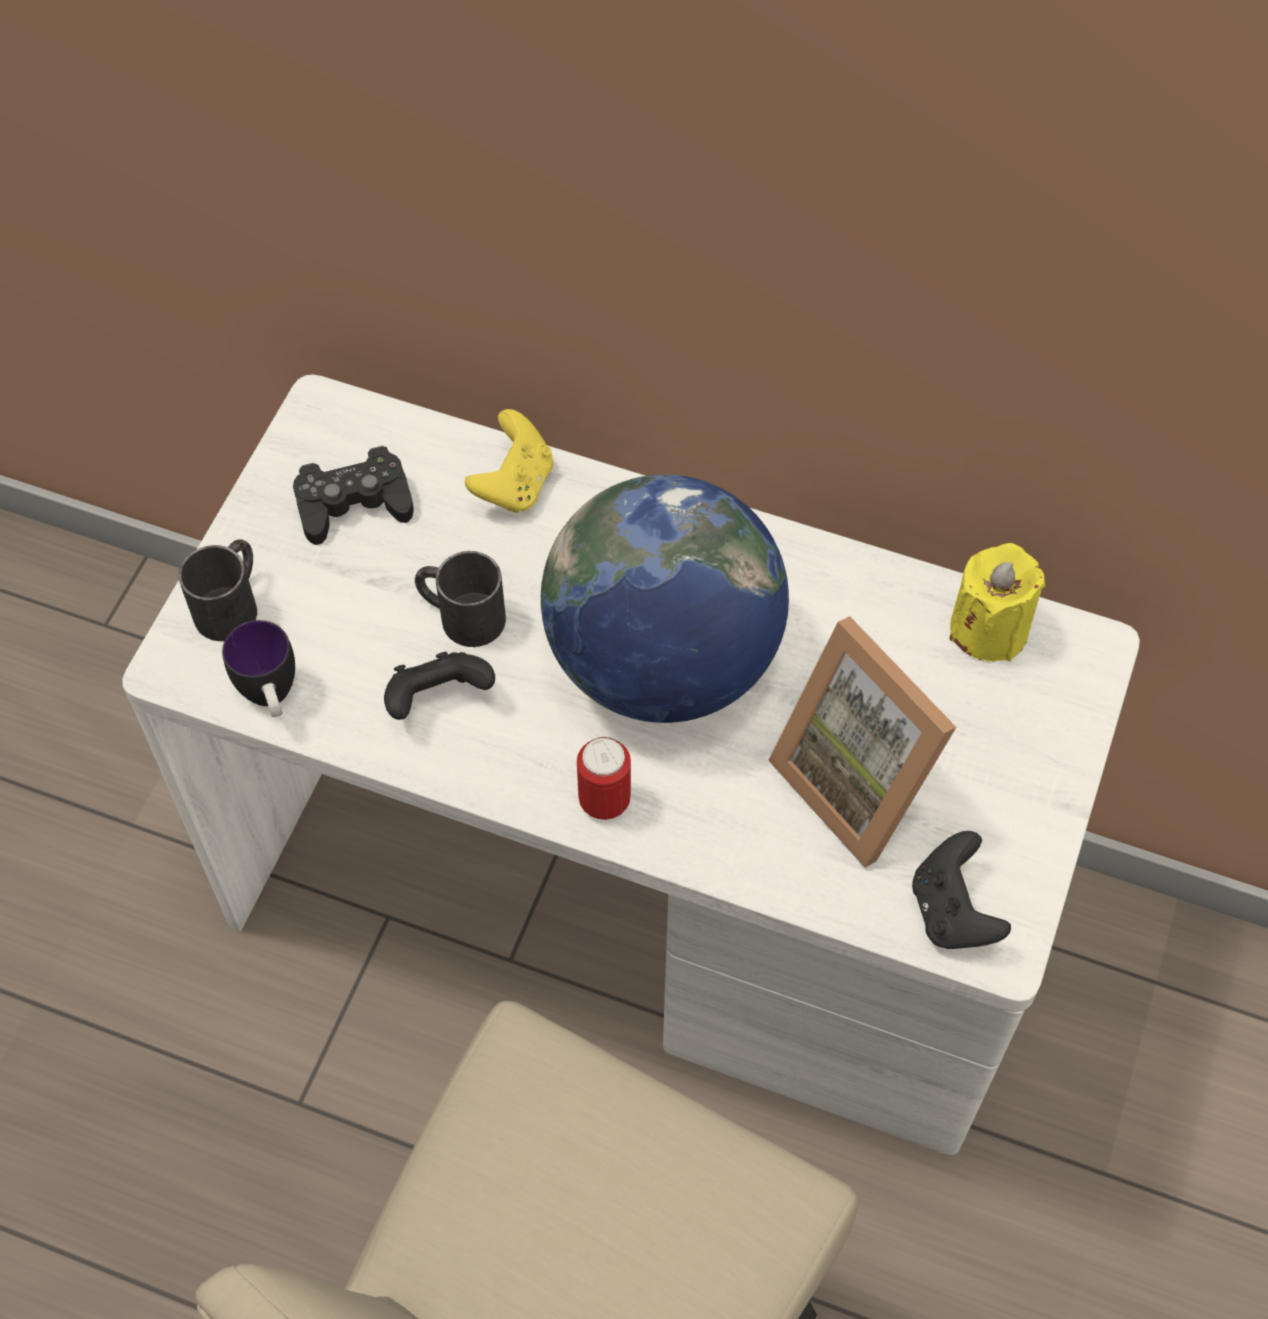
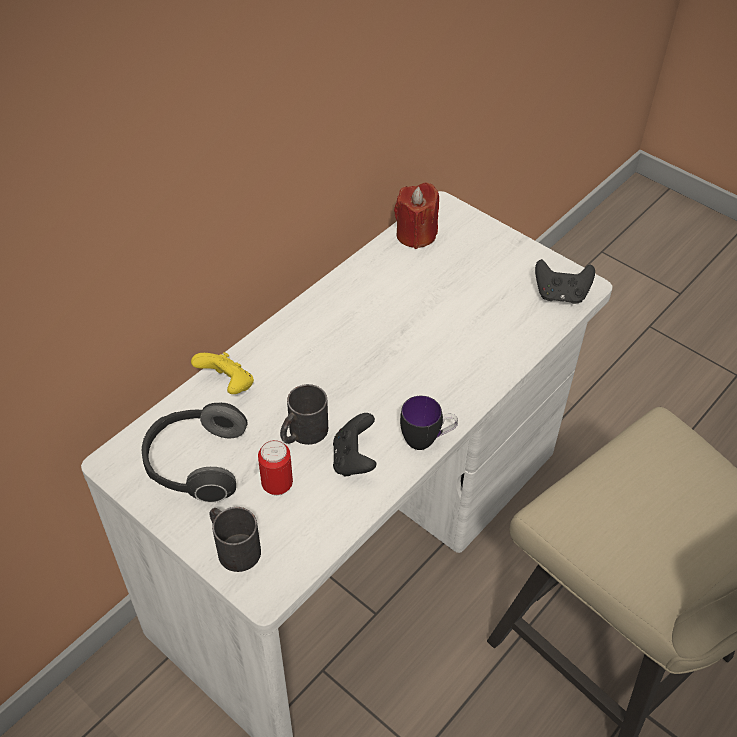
camera: 70 degrees left, 10 degrees down
mug [222,620,295,717] -> mug moved to [400,396,458,450]
black game controller [293,446,413,545] -> headphones [142,402,247,503]
globe [541,474,789,723] -> none
can [577,737,631,820] -> can moved to [258,440,293,496]
picture frame [768,616,956,868] -> none
yellow candle [949,543,1045,662] -> red candle [394,182,439,249]

